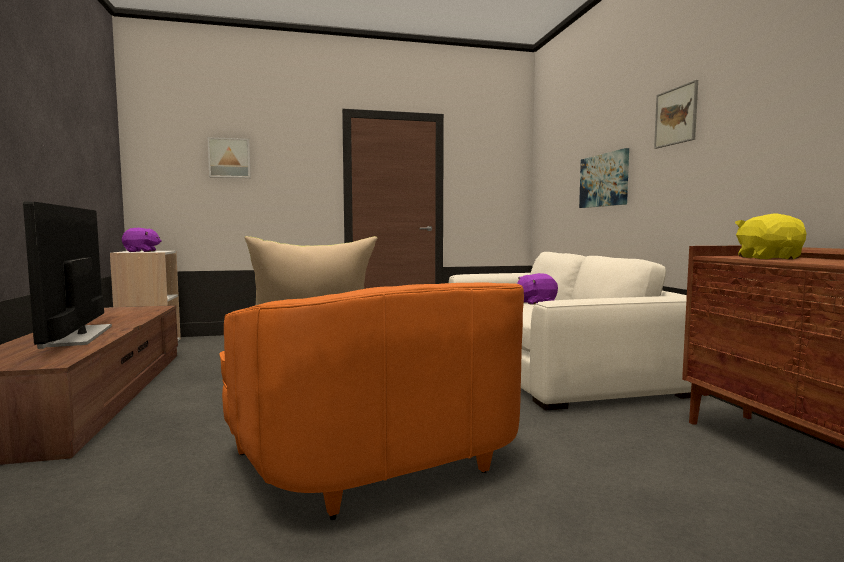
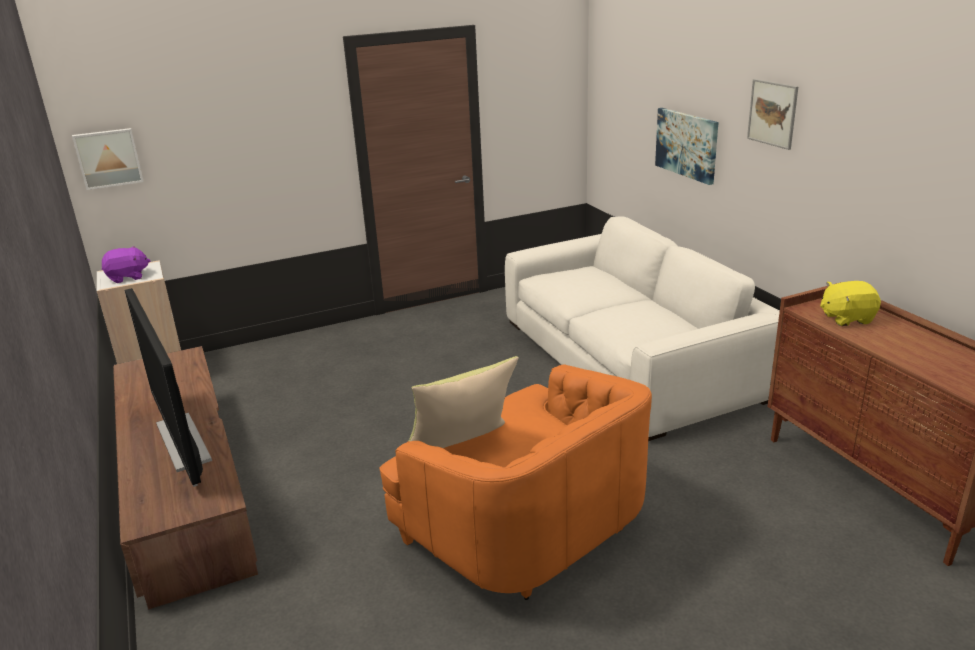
camera: 10 degrees left, 20 degrees up
picture [208,137,251,178] -> picture moved to [72,128,144,190]
purple plush toy [517,273,558,305] -> none
yellow plush toy [735,214,807,259] -> yellow plush toy turned 90 degrees counterclockwise [820,281,881,326]

